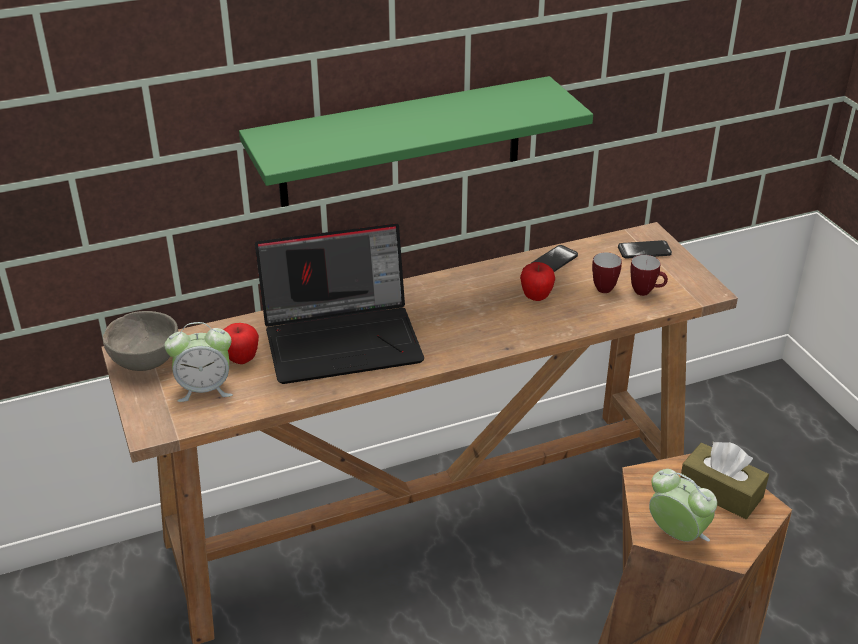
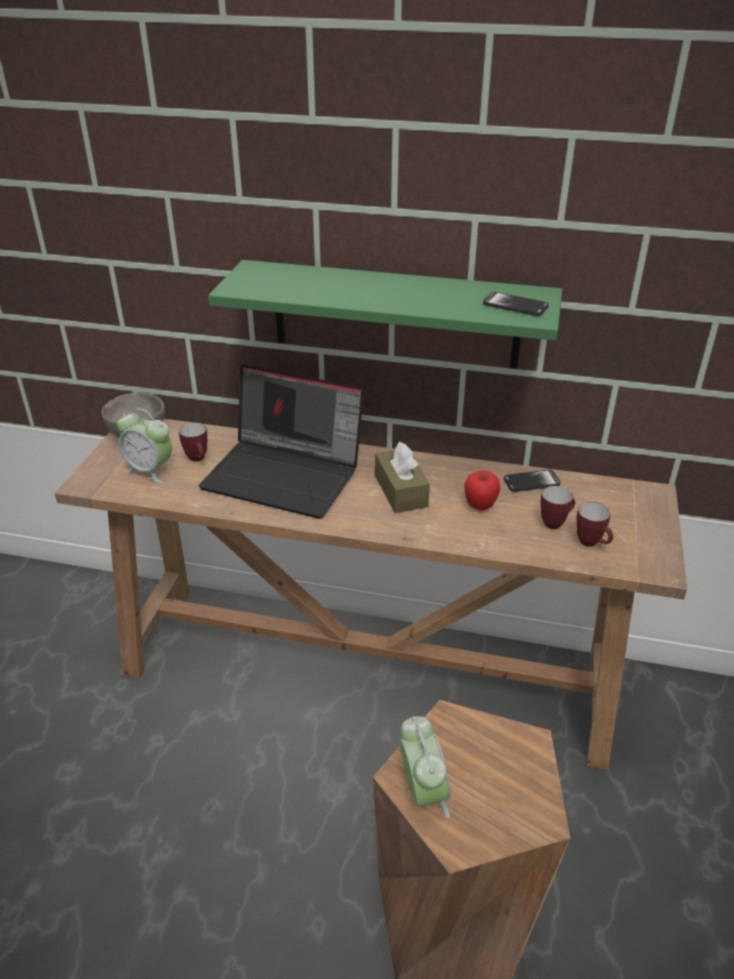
camera: 35 degrees right, 0 degrees up
apple [224,323,259,364] -> mug [179,422,208,462]
phone [618,240,672,259] -> phone moved to [483,292,549,316]
brown tissue box [680,442,769,519] -> brown tissue box moved to [375,442,430,513]

